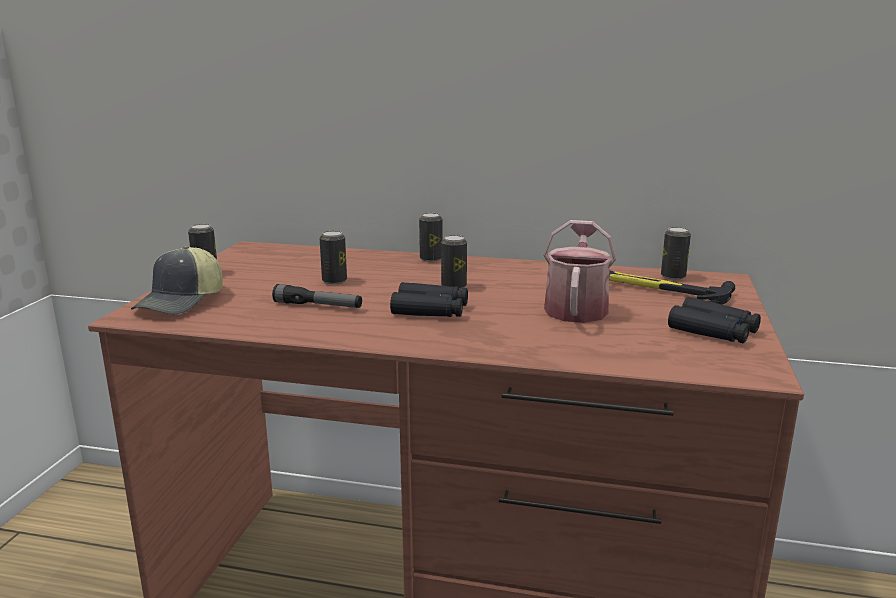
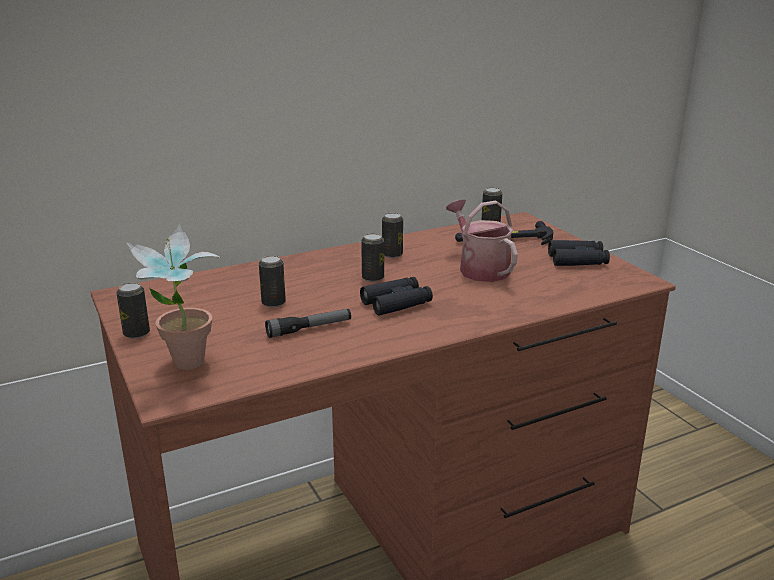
camera: 40 degrees left, 5 degrees up
cap [131,246,223,315] -> potted plant [126,224,221,370]
can [419,213,442,262] -> can moved to [382,213,403,258]

